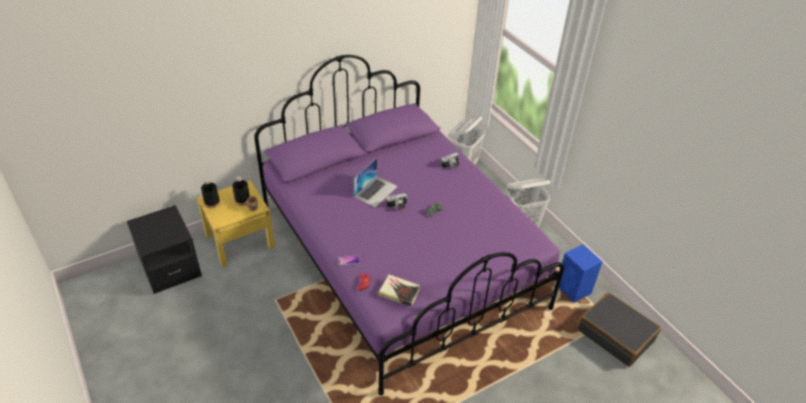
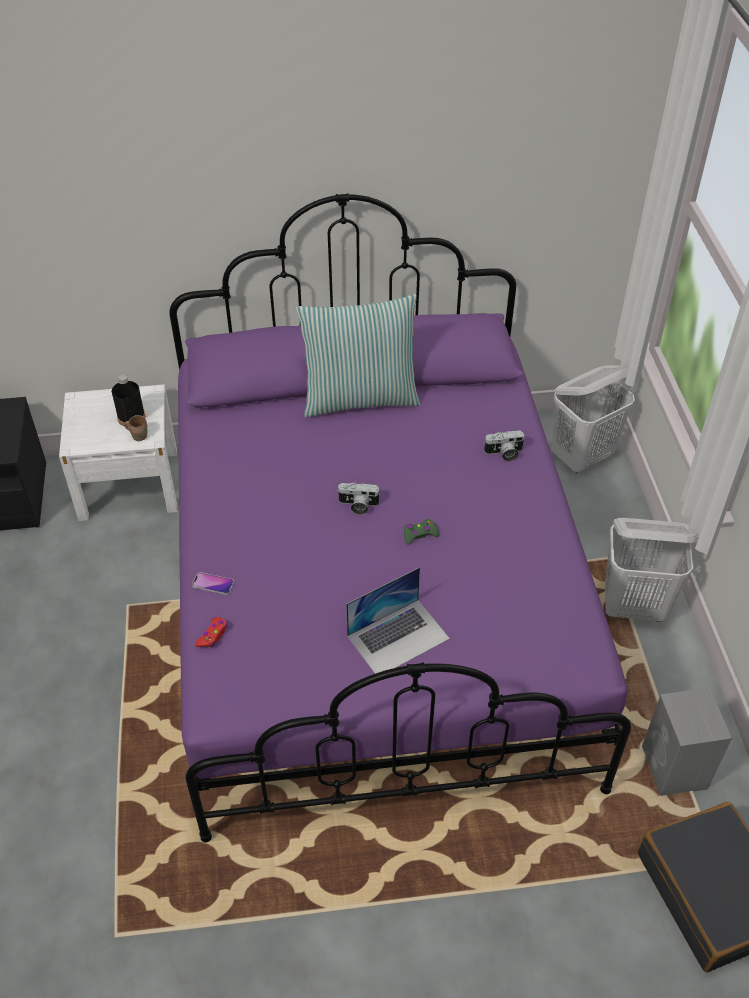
camera: 25 degrees right, 5 degrees up
yellow nightstand [197,180,275,267] -> white nightstand [59,385,178,521]
black bottle [201,179,220,208] -> none
laptop [354,158,398,207] -> laptop moved to [346,567,450,674]
book [378,274,420,306] -> none
blue speaker [559,244,603,303] -> grey speaker [642,687,732,796]
none -> pillow [296,294,420,417]

